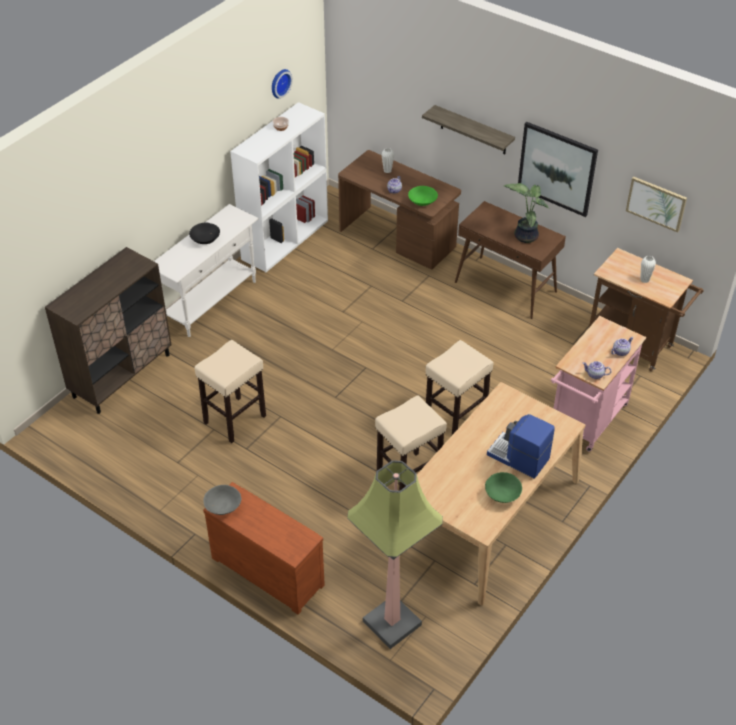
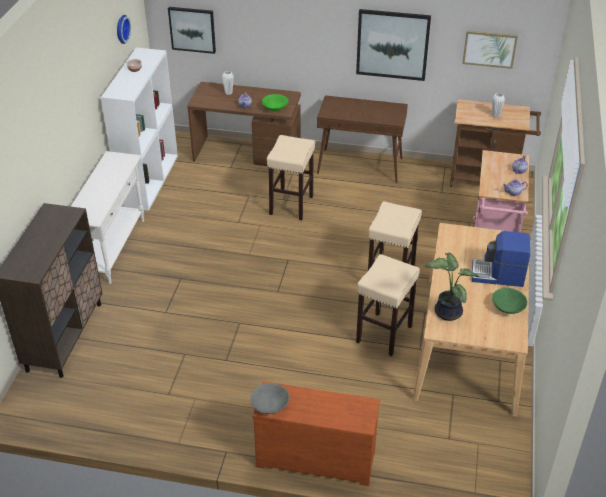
camera: 25 degrees left, 5 degrees down
black bowl [189,223,220,244] -> none
beige stool [195,340,266,443] -> beige stool moved to [267,135,315,220]
floor lamp [347,460,443,649] -> none
shelf [422,105,515,155] -> none
potted plant [504,183,549,243] -> potted plant moved to [425,253,481,321]
none -> picture [168,7,216,54]

